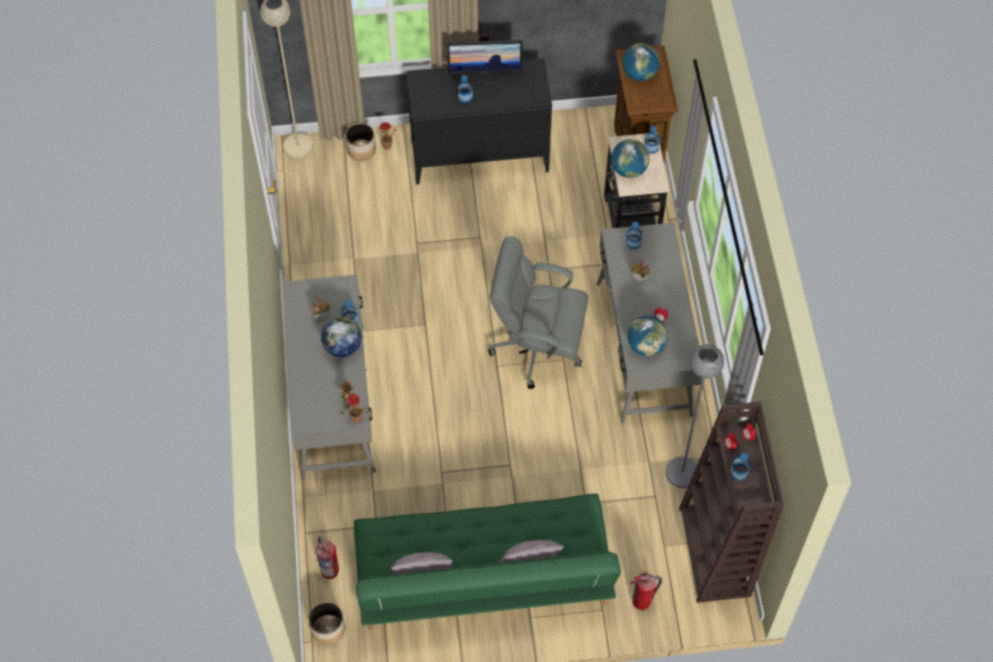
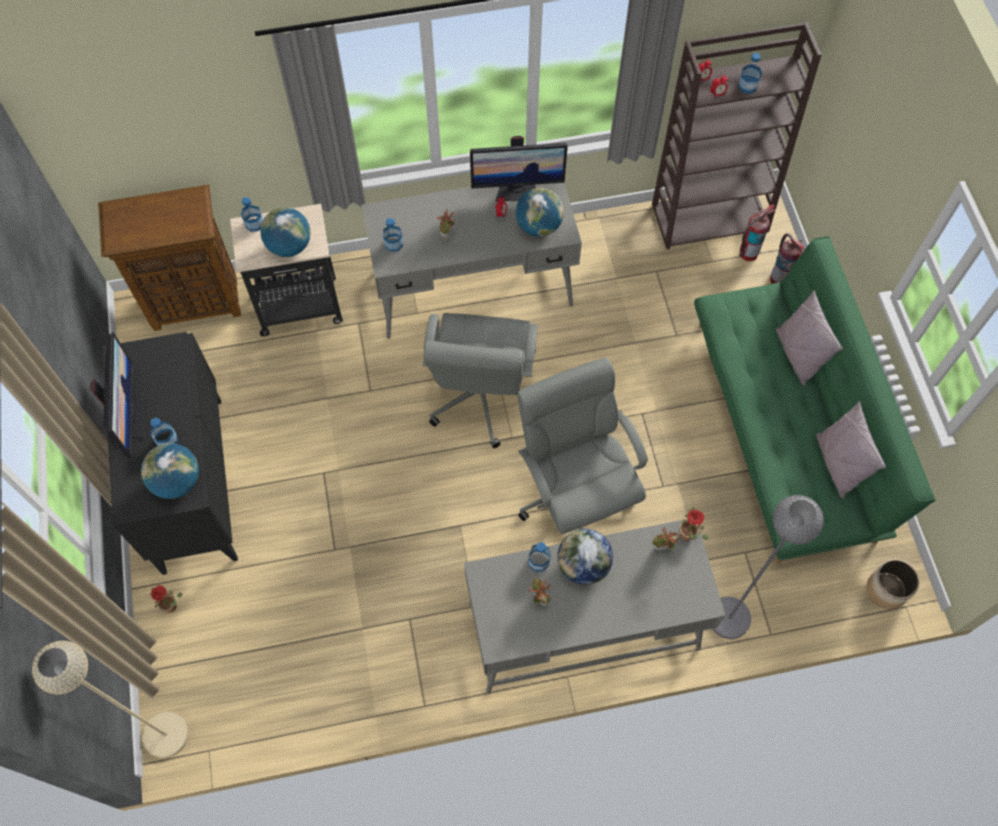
camera: 95 degrees left, 5 degrees up
fire extinguisher [316,536,339,579] -> fire extinguisher moved to [739,204,776,261]
planter [345,123,376,161] -> none
globe [622,43,660,81] -> globe moved to [141,443,199,499]
grey floor lamp [666,344,724,488] -> grey floor lamp moved to [712,495,824,639]
none -> monitor [470,136,568,202]
none -> grey office chair [517,357,648,534]

